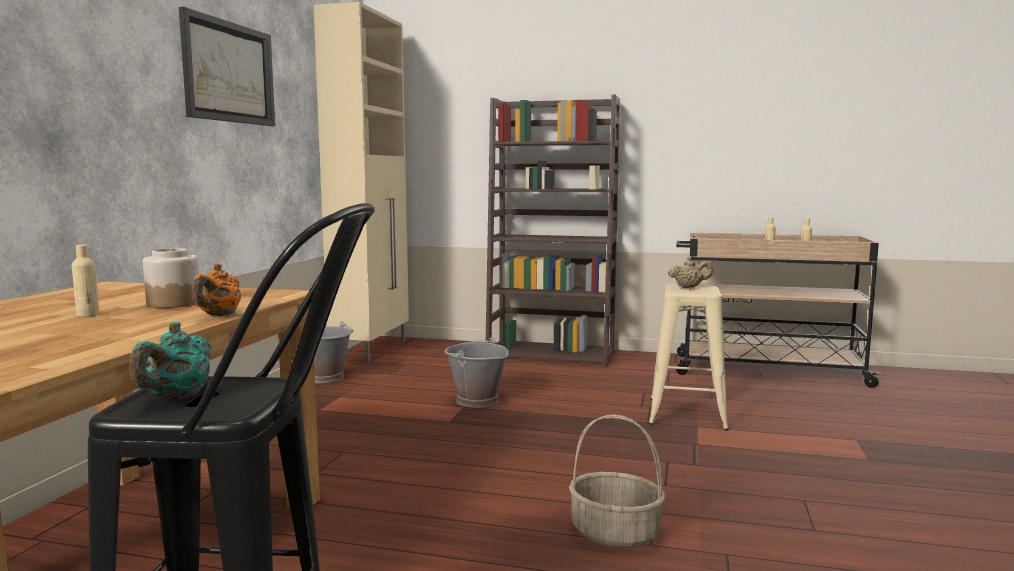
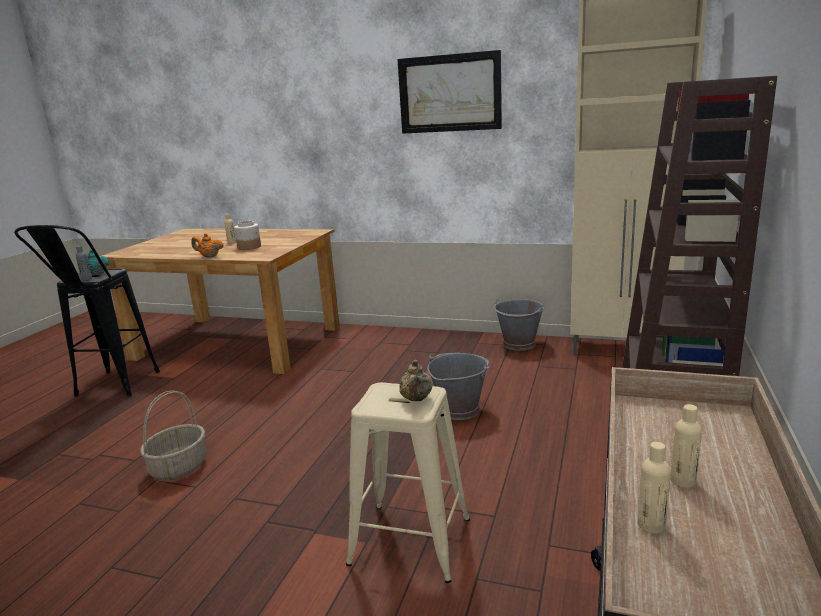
camera: 95 degrees right, 10 degrees up
none -> grey bottle [76,246,92,281]

